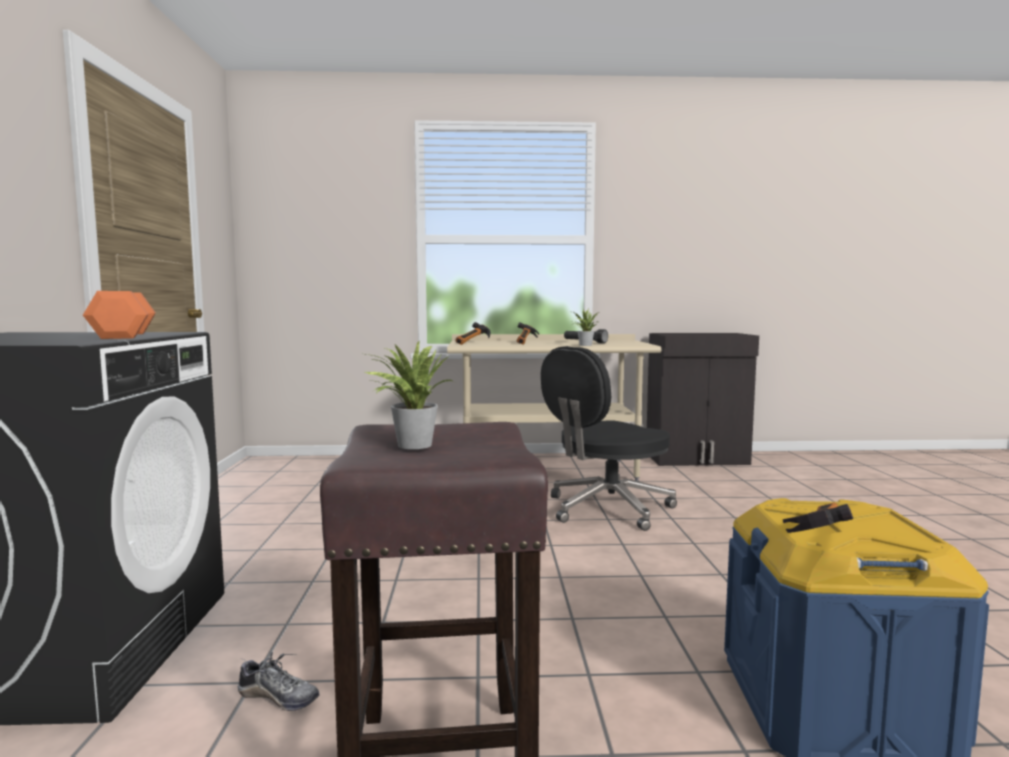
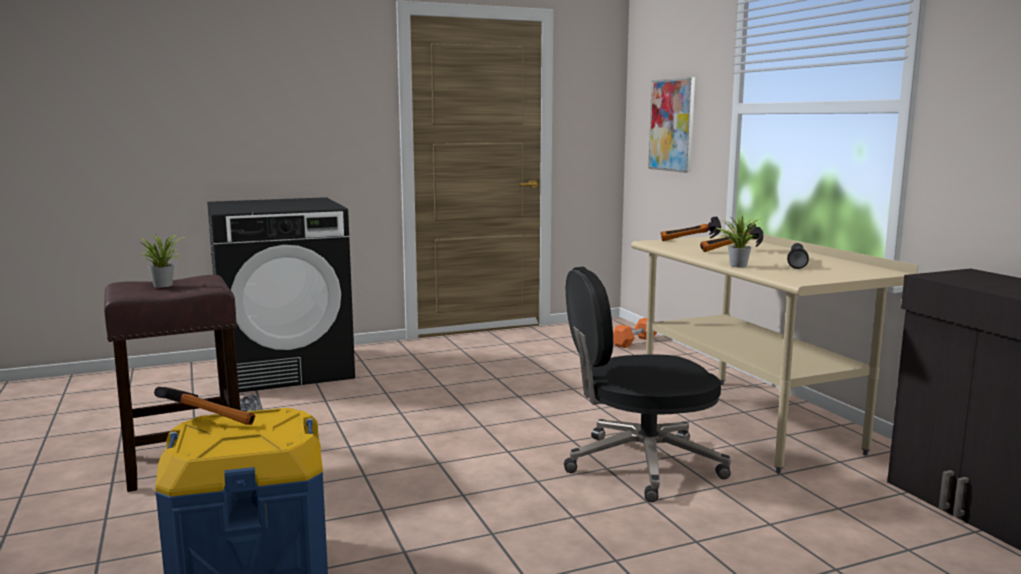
camera: 70 degrees right, 5 degrees up
orange dumbbell [83,291,156,339] -> orange dumbbell moved to [613,318,657,348]
black office chair [541,346,677,531] -> black office chair turned 45 degrees counterclockwise [564,267,731,502]
none -> picture [648,77,695,173]

